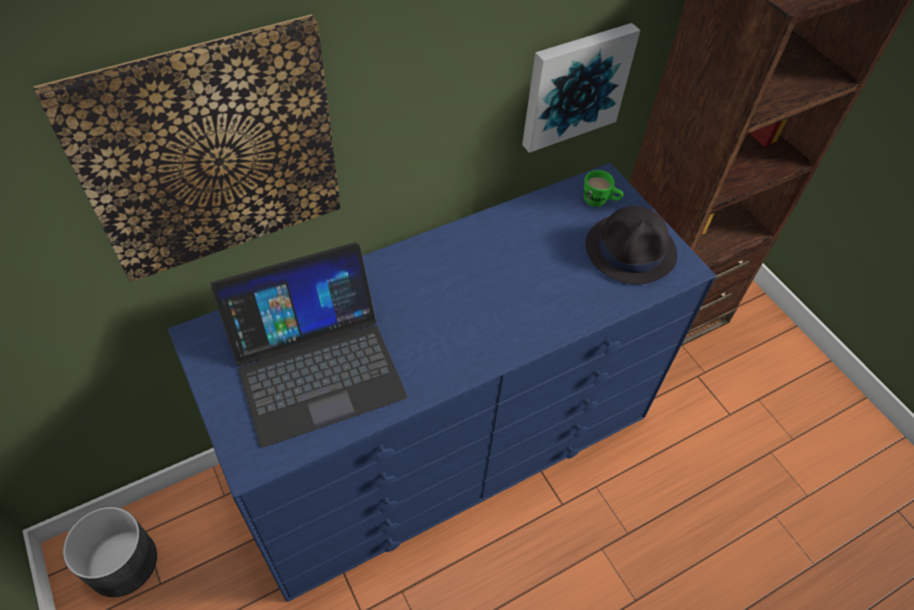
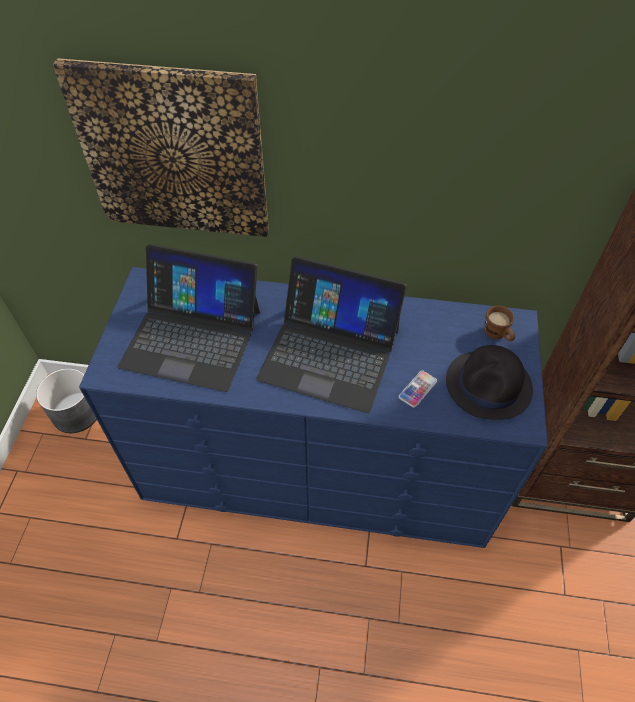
camera: 40 degrees right, 0 degrees up
picture [522,23,640,153] -> none
green mug [584,170,624,207] -> brown mug [484,306,515,341]
none -> laptop [256,256,407,413]
none -> phone [399,370,437,408]

